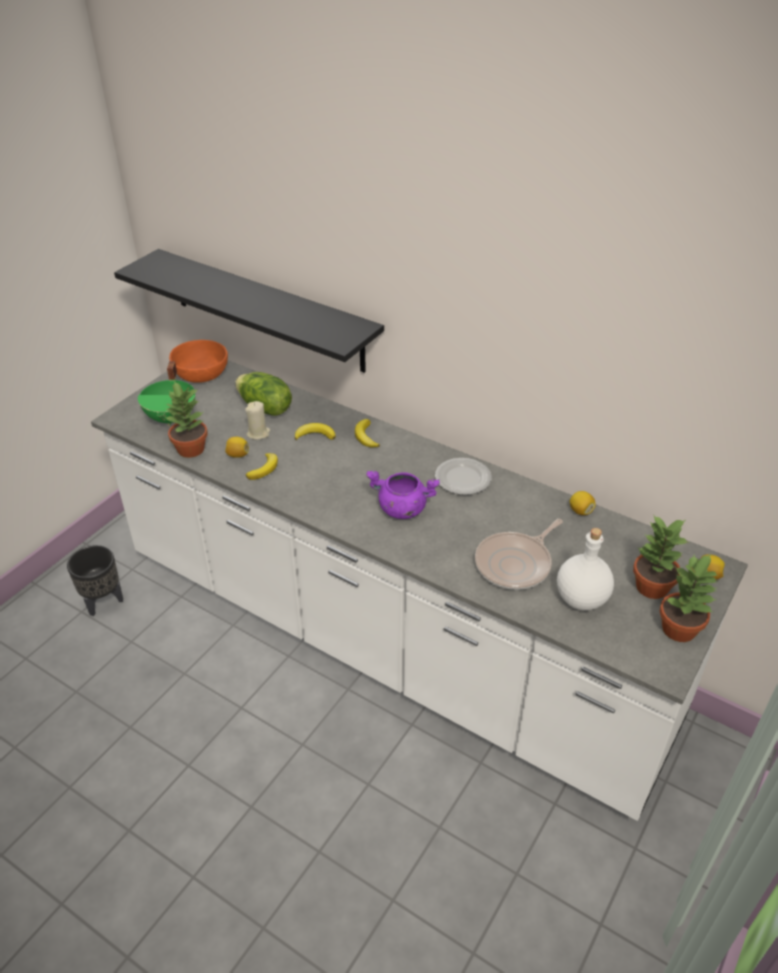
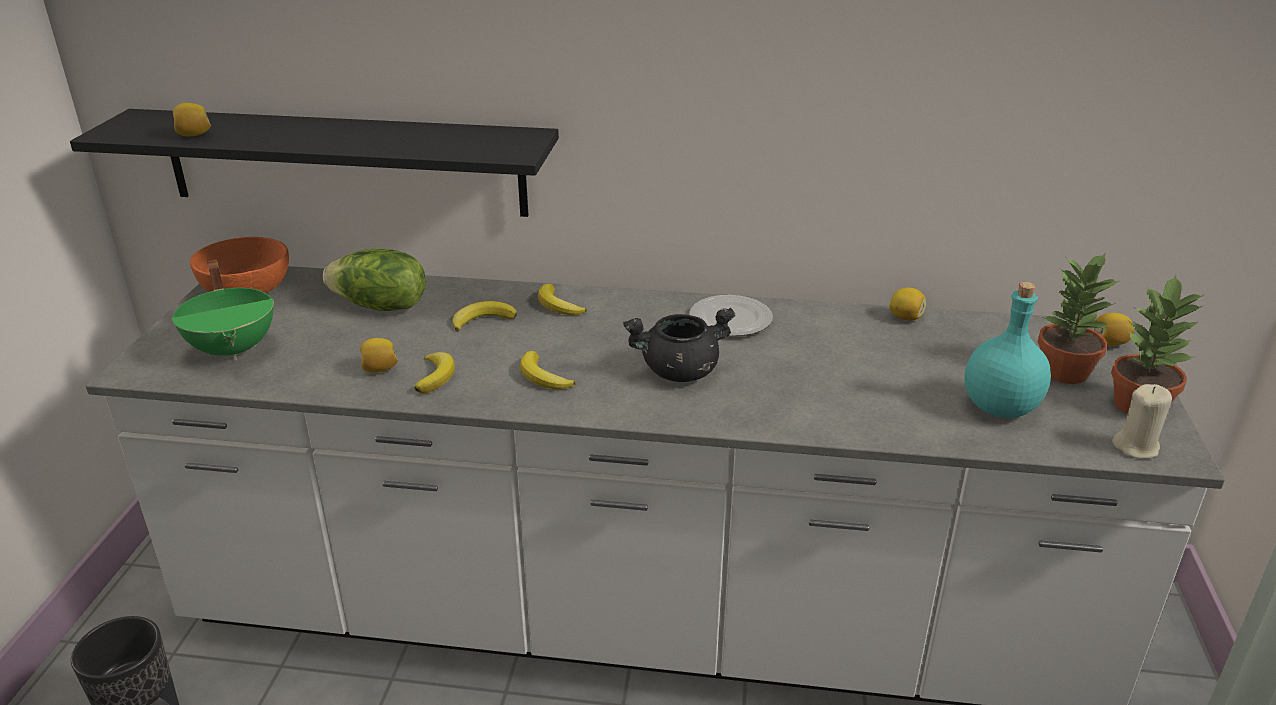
camera: 25 degrees left, 10 degrees down
potted plant [164,380,208,458] -> none
beige candle [245,401,270,440] -> beige candle moved to [1112,384,1172,459]
purple cooking pot [366,471,440,519] -> black cooking pot [623,308,735,382]
frying pan [475,519,563,590] -> none
white bottle [557,528,614,611] -> turquoise bottle [964,282,1051,418]
none -> lemon [173,103,211,136]
none -> banana [520,351,575,390]

